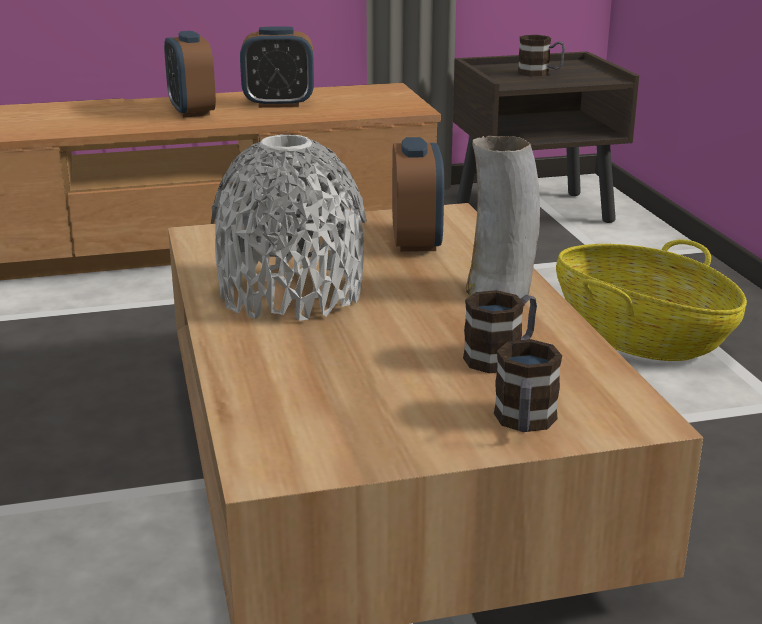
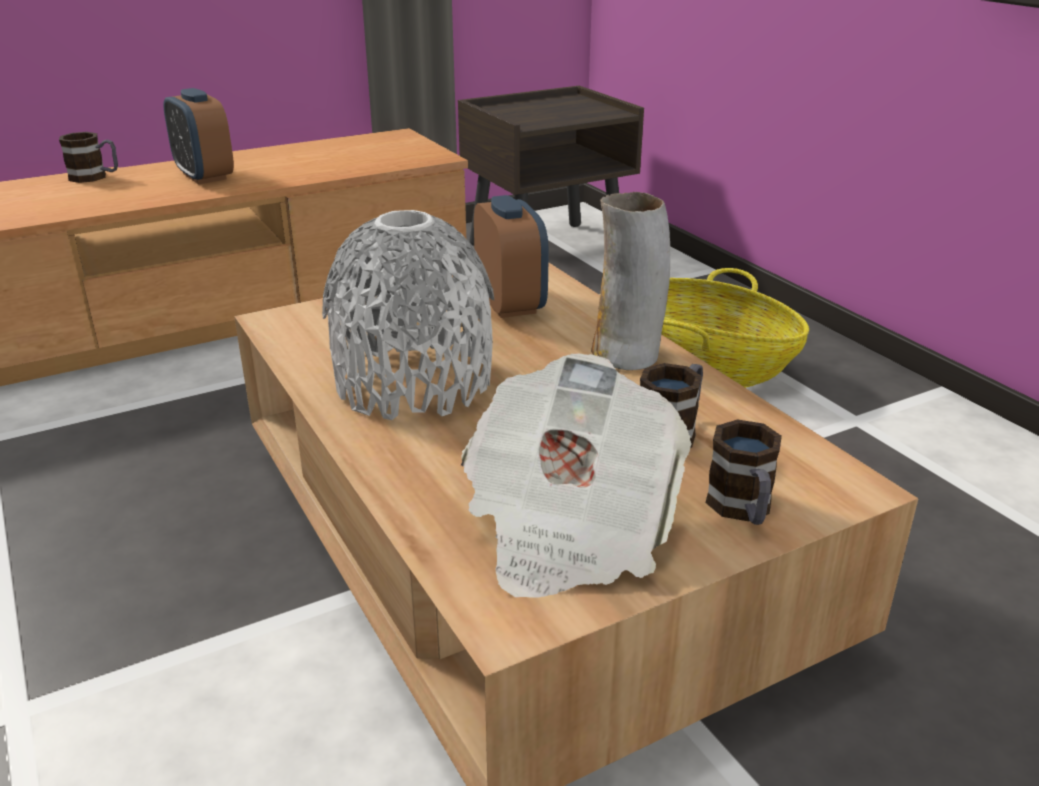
camera: 15 degrees left, 5 degrees up
alarm clock [240,26,314,108] -> none
mug [518,35,565,76] -> mug moved to [59,132,118,183]
none -> newspaper [461,353,692,598]

